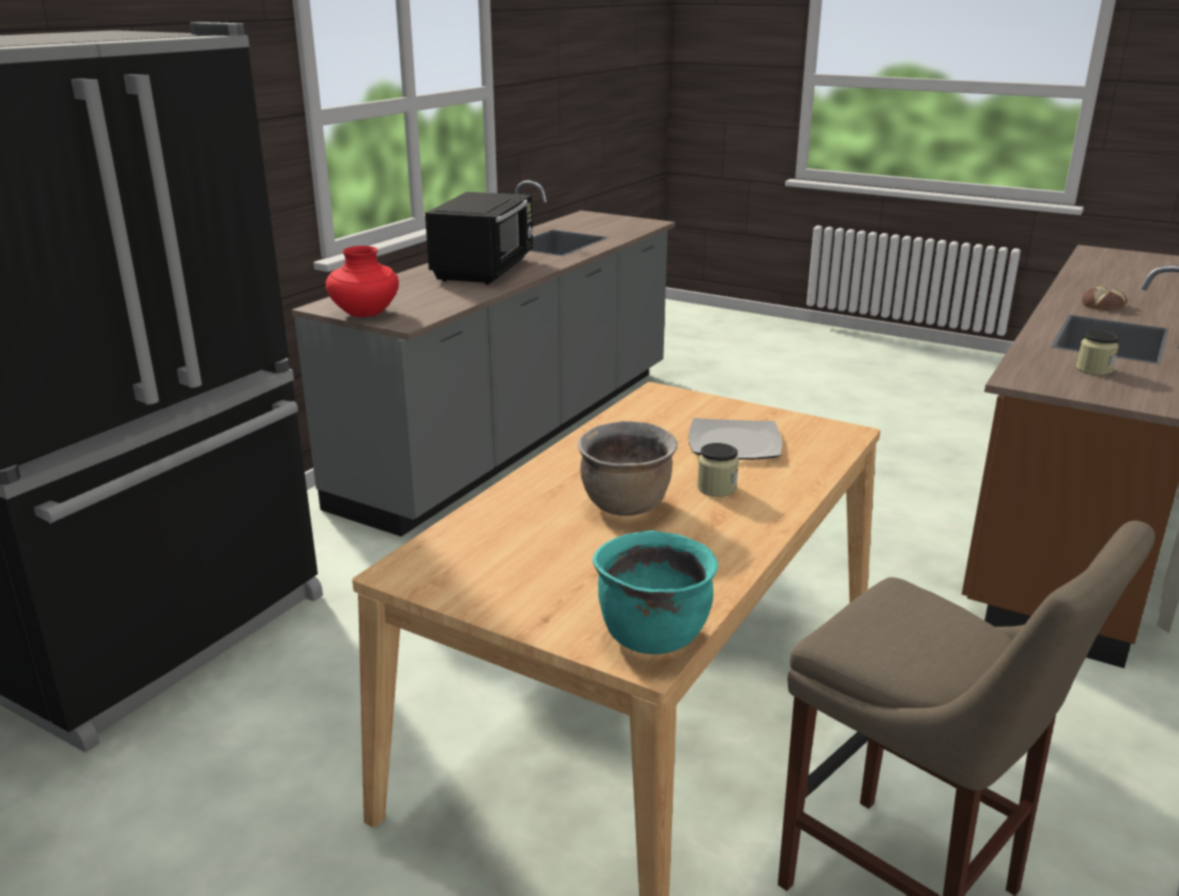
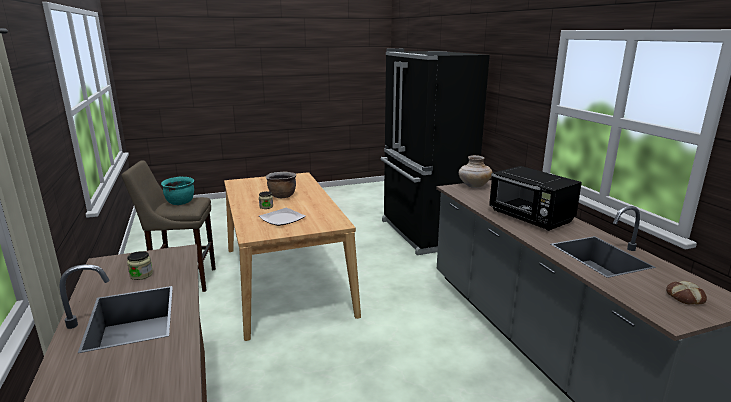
camera: 130 degrees right, 5 degrees down
red vase [326,246,399,317] -> beige vase [459,155,492,188]
turquoise cooking pot [593,530,718,654] -> turquoise cooking pot moved to [161,176,194,205]
bread [1082,286,1127,310] -> bread moved to [666,281,707,304]

